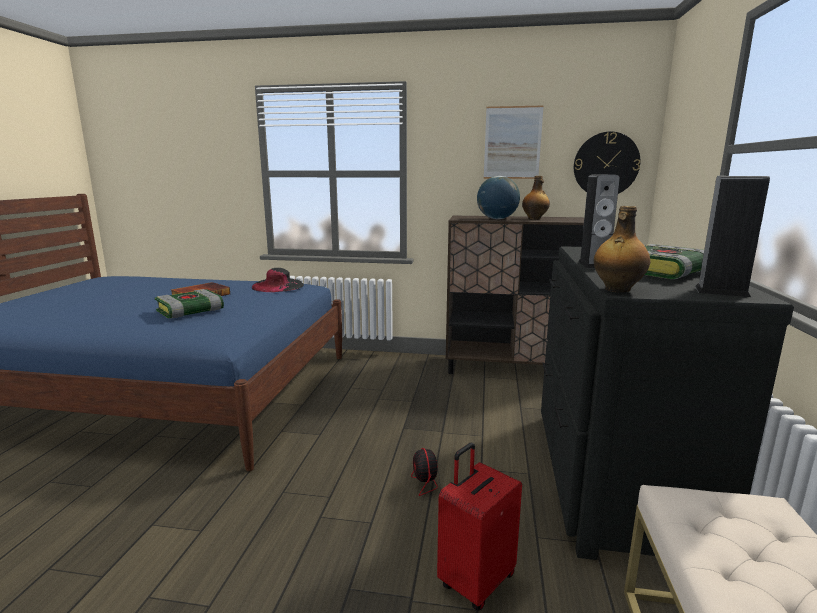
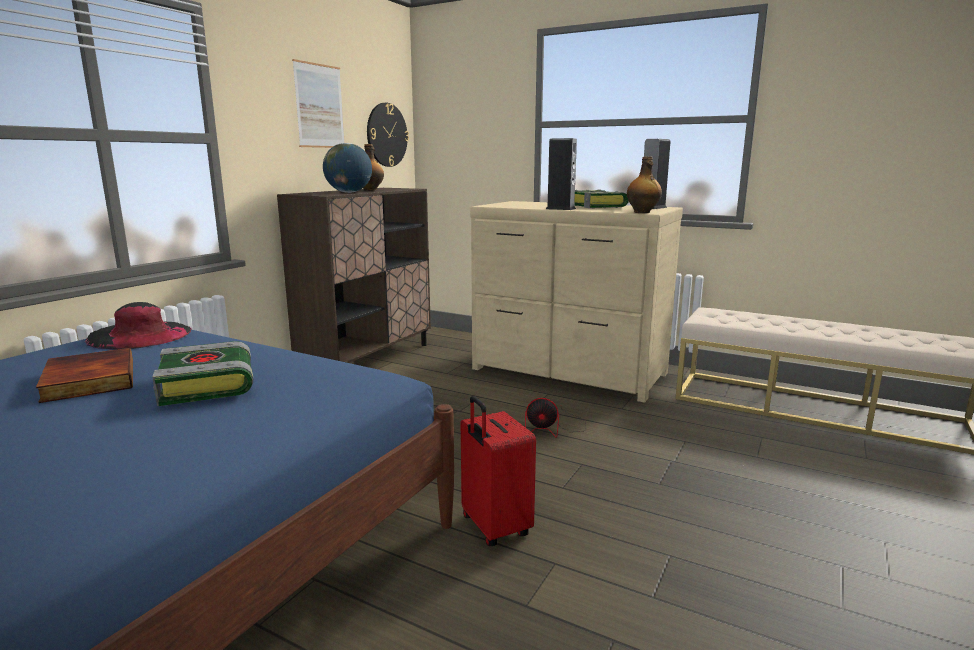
camera: 70 degrees left, 0 degrees up
red suitcase [437,443,522,610] -> red suitcase moved to [461,396,536,546]
black dresser [541,246,794,560] -> beige dresser [470,201,683,403]

